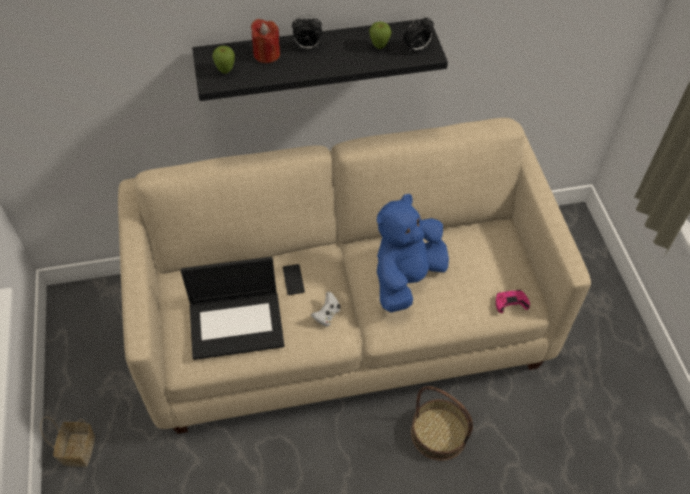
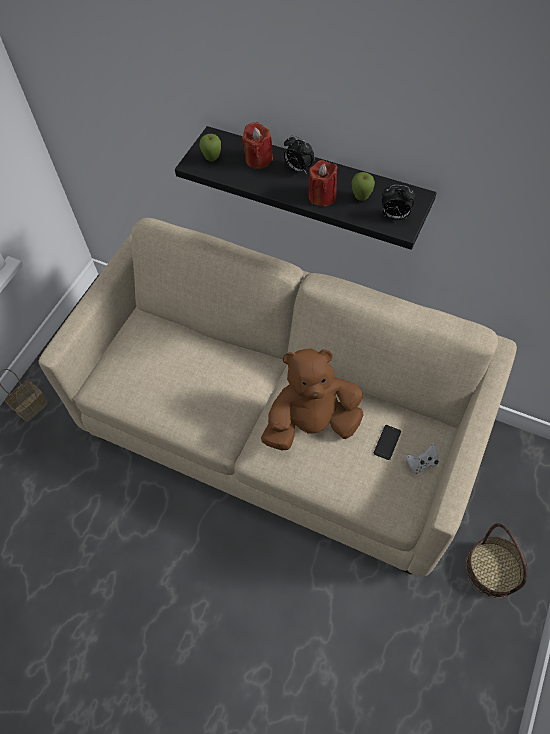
camera: 40 degrees right, 5 degrees up
laptop [181,257,284,360] -> none
phone [283,264,305,295] -> phone moved to [374,425,401,460]
white game controller [311,292,341,327] -> white game controller moved to [406,443,439,474]
blue plush toy [377,194,449,313] -> brown plush toy [261,349,364,450]
basket [411,386,473,461] -> basket moved to [466,523,527,598]
pink game controller [496,290,530,313] -> none
none -> red candle [309,160,338,206]

